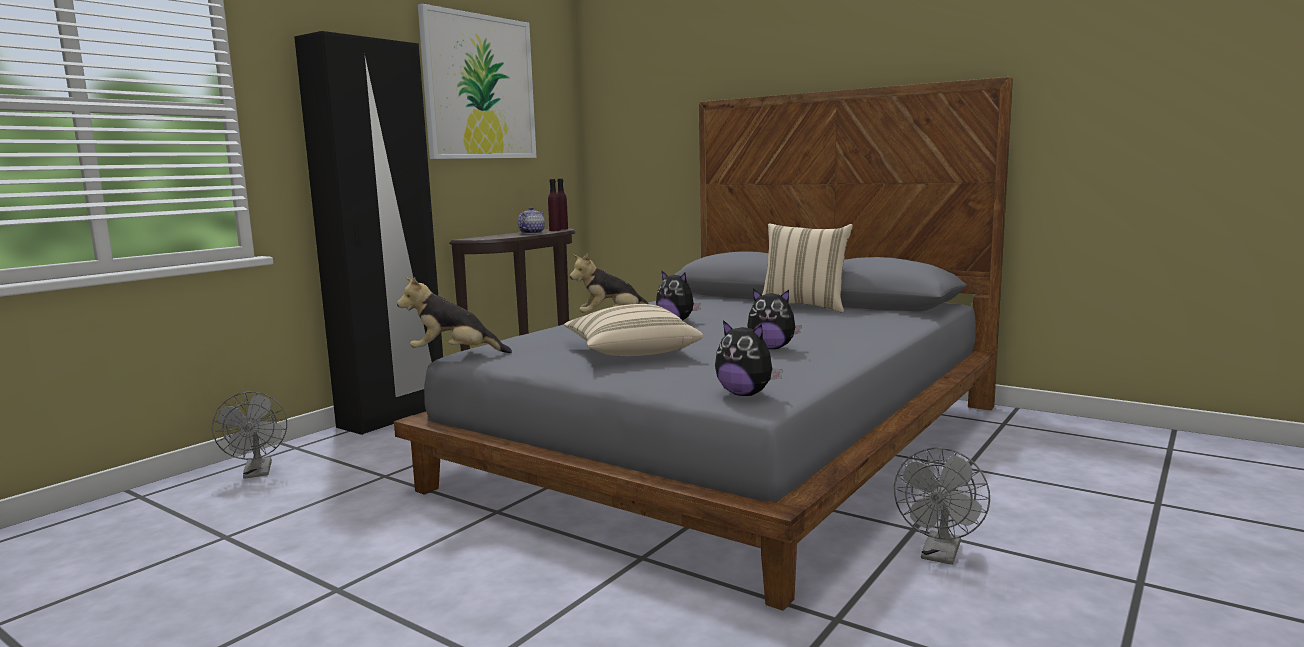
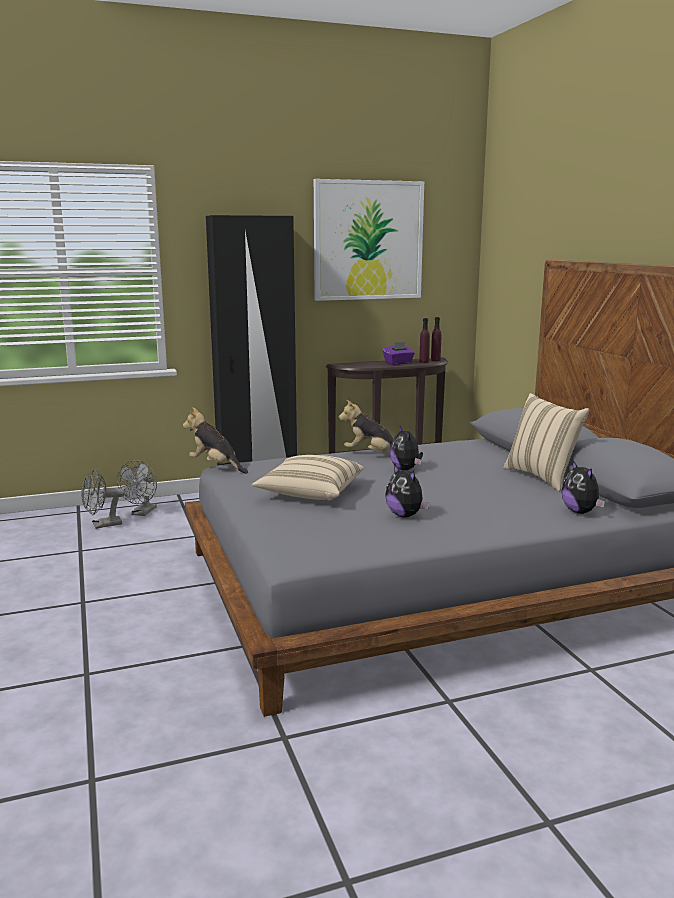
camera: 35 degrees right, 5 degrees up
teapot [518,207,545,234] -> purple tissue box [383,342,415,365]
plush toy [715,320,783,396] -> plush toy moved to [562,461,605,514]
grey fan [894,447,990,565] -> grey fan moved to [81,469,125,529]

